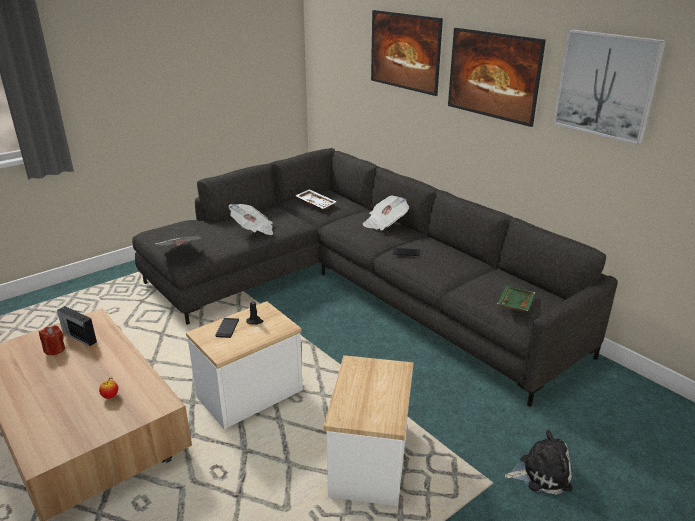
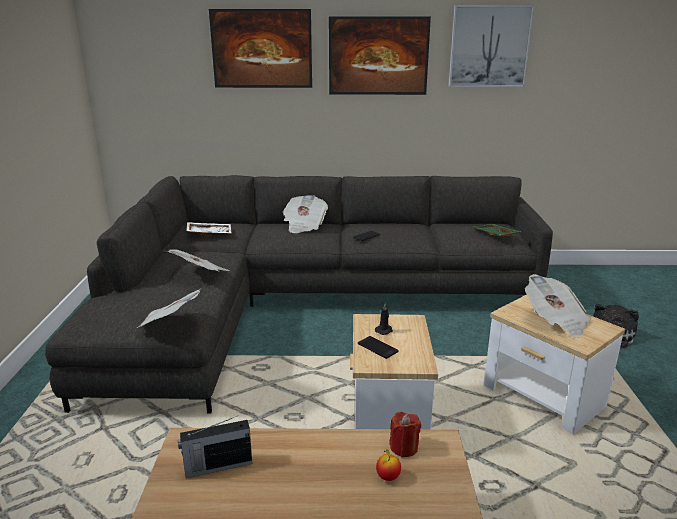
camera: 50 degrees left, 5 degrees down
red candle [39,325,65,355] -> red candle moved to [389,412,421,457]
none -> newspaper [525,274,591,338]

